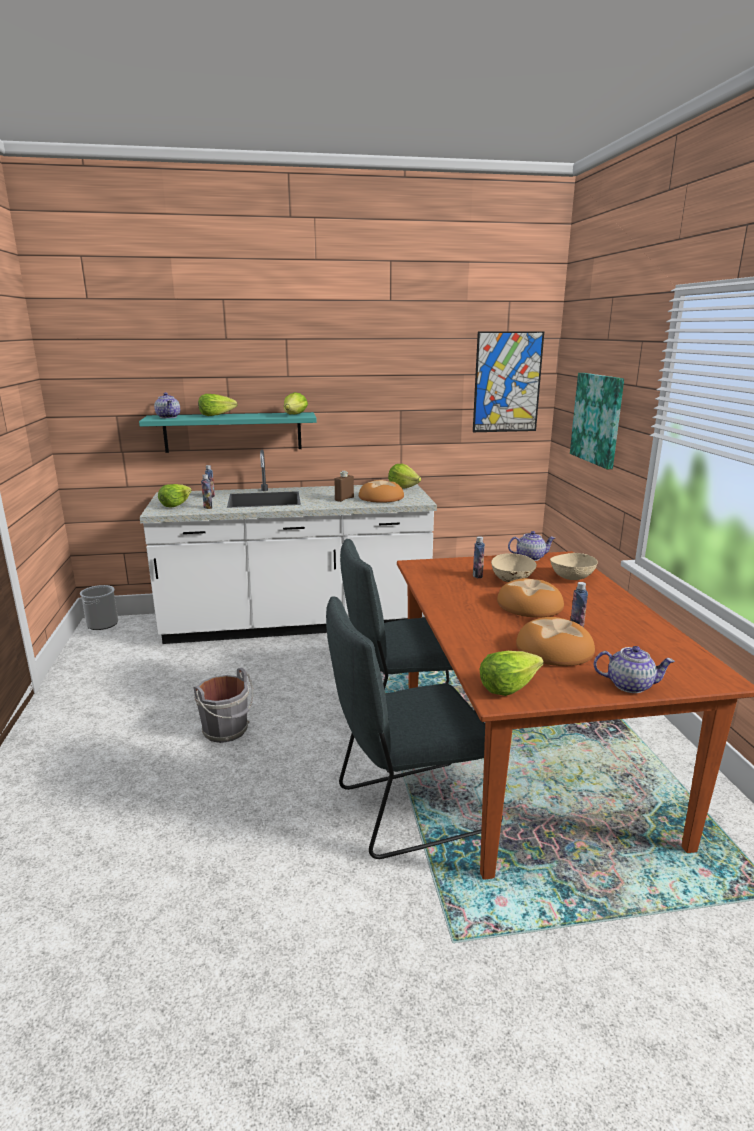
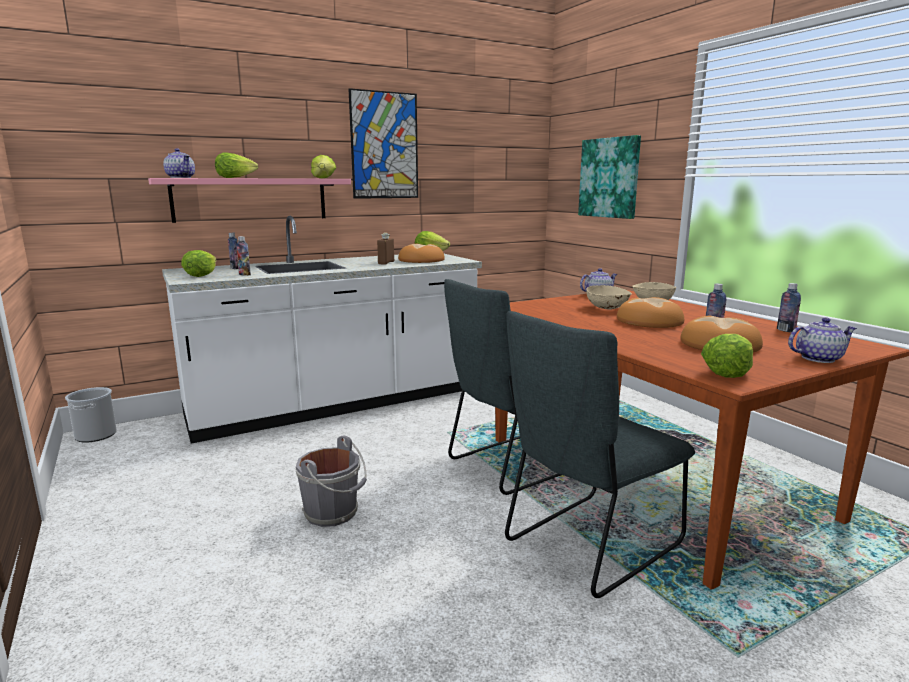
camera: 20 degrees left, 5 degrees down
turquoise shelf [139,412,317,453] -> pink shelf [148,178,351,223]
picture [473,331,544,432] -> picture moved to [349,88,418,199]
bottle [473,536,485,579] -> bottle moved to [777,283,801,333]

